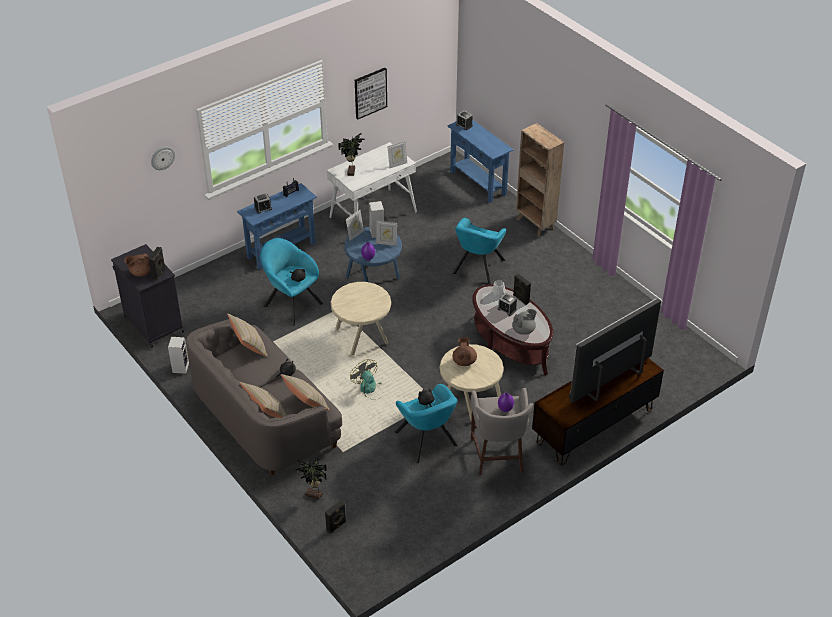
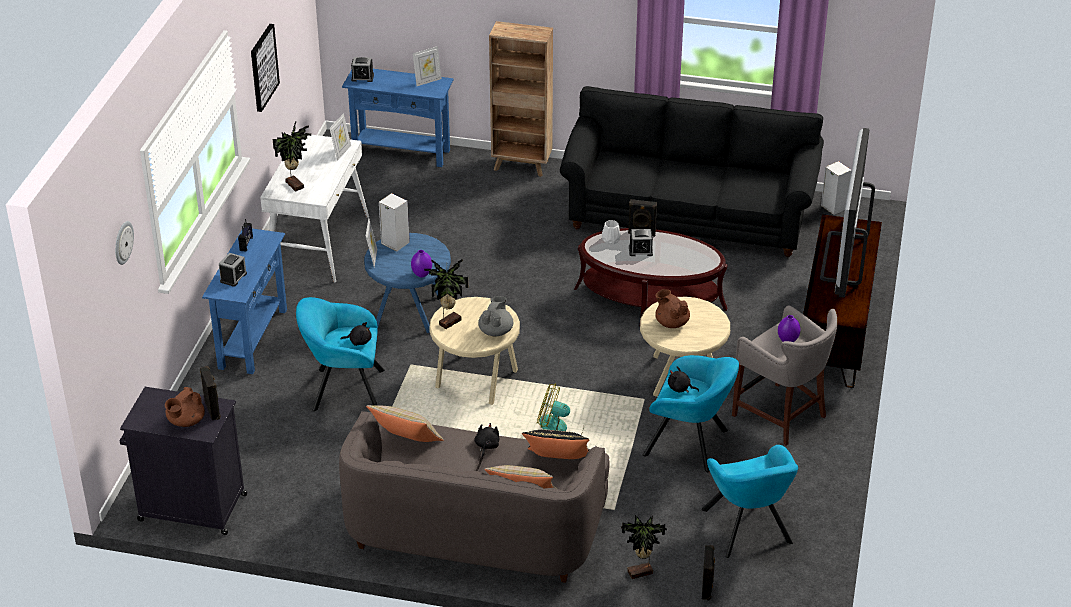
camera: 40 degrees left, 5 degrees down
speaker [168,337,189,374] -> speaker moved to [821,161,852,215]
beige pillow [281,374,330,410] -> black pillow [522,430,589,459]
picture frame [376,221,397,246] -> picture frame moved to [413,46,442,86]
turquoise armchair [452,218,506,285] -> turquoise armchair moved to [702,445,798,558]
grey teapot [512,309,537,335] -> grey teapot moved to [478,296,513,336]
none -> potted plant [424,259,468,329]
none -> black sofa [560,86,824,257]

